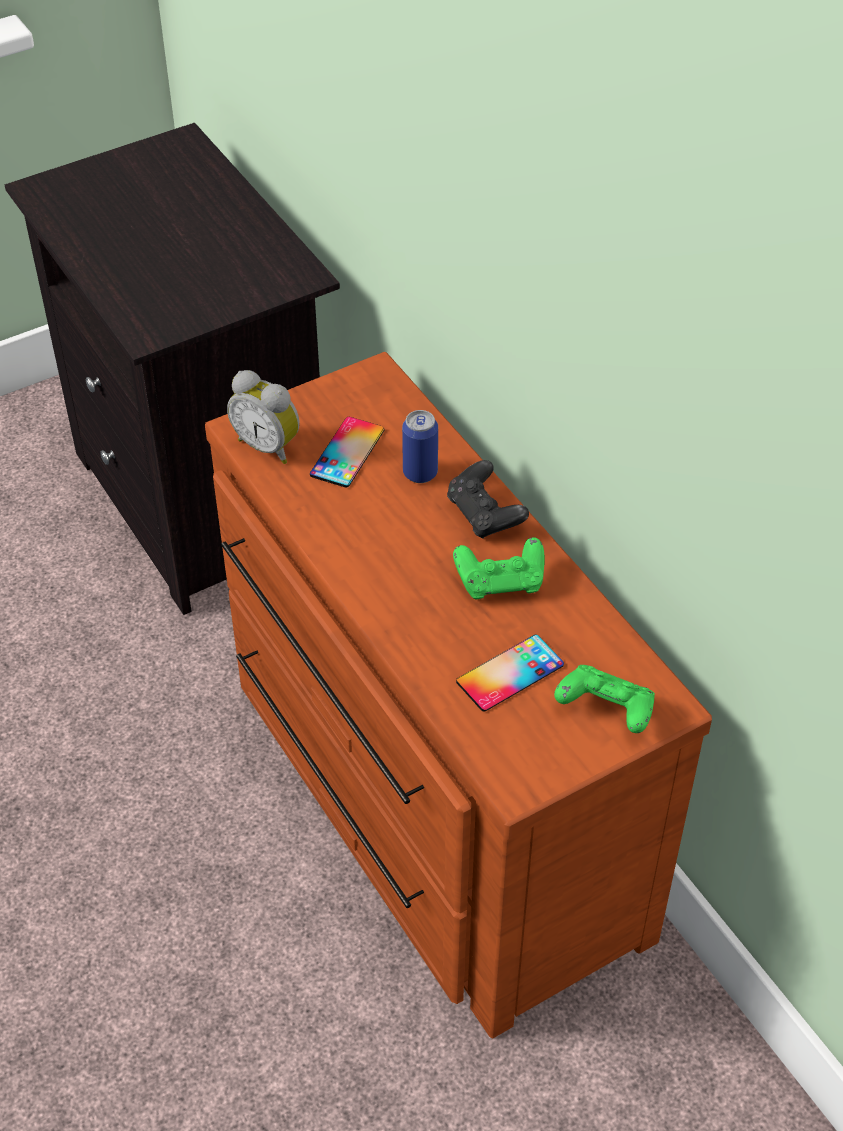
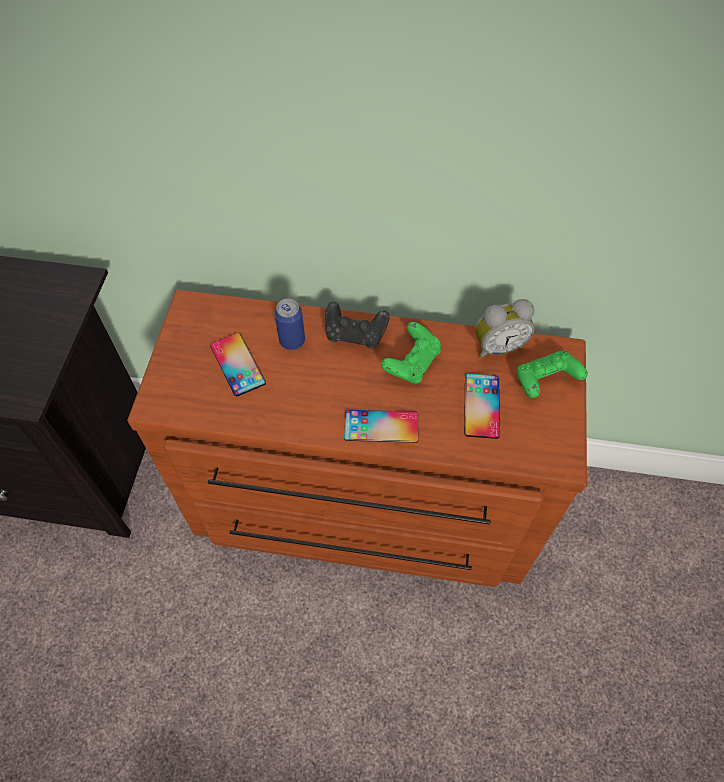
camera: 50 degrees left, 10 degrees up
alarm clock [227,370,300,464] -> alarm clock moved to [475,299,535,359]
none -> phone [344,410,418,443]

